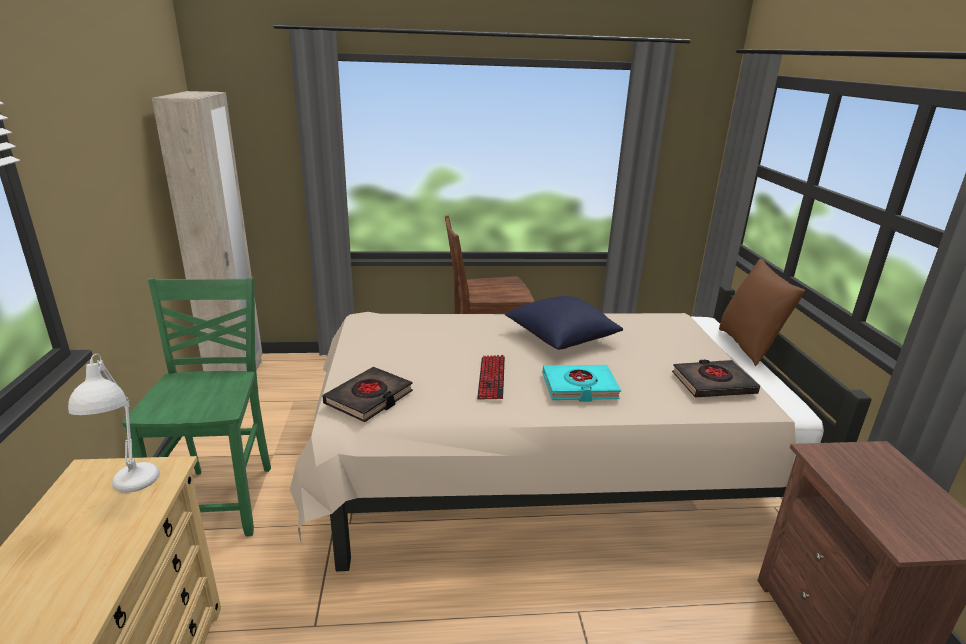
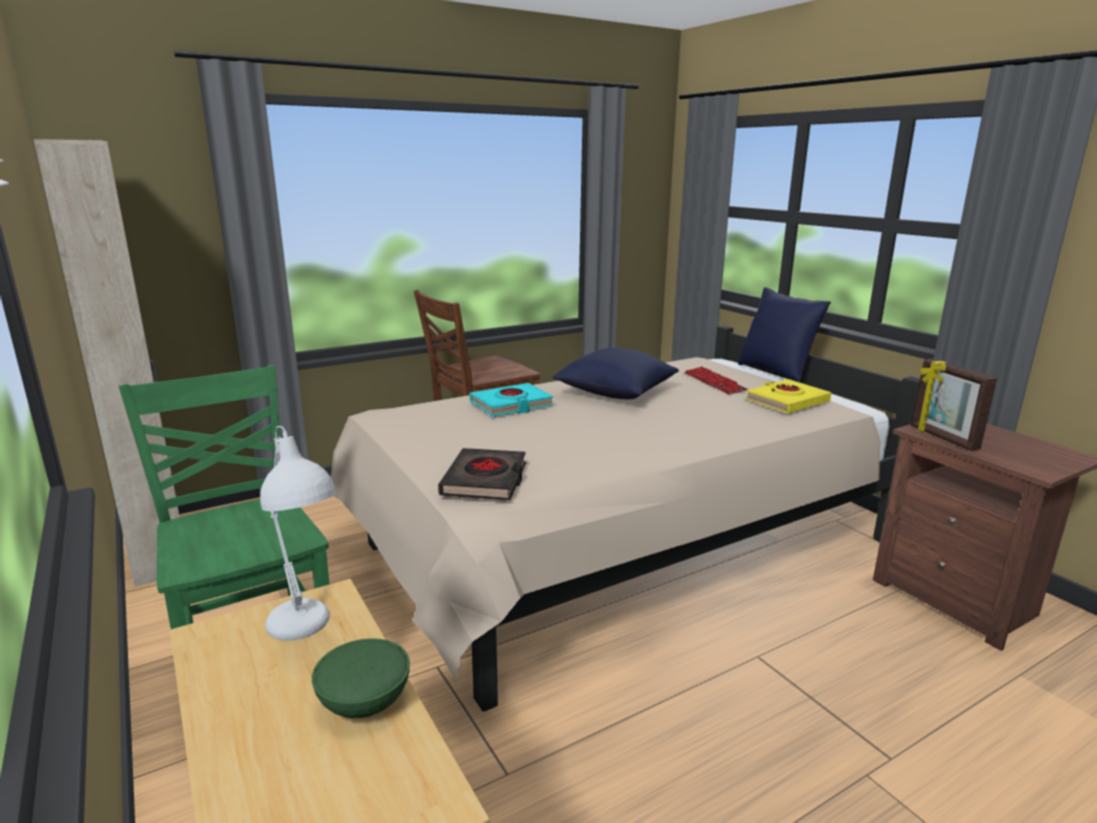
camera: 25 degrees left, 5 degrees down
keyboard [477,355,505,400] -> keyboard moved to [684,367,748,394]
turquoise book [543,365,621,402] -> turquoise book moved to [469,383,554,417]
black book [672,360,760,397] -> yellow book [745,379,831,413]
brown pillow [719,259,805,366] -> blue pillow [738,287,831,383]
none -> green bowl [312,638,410,718]
none -> picture frame [911,358,997,451]

